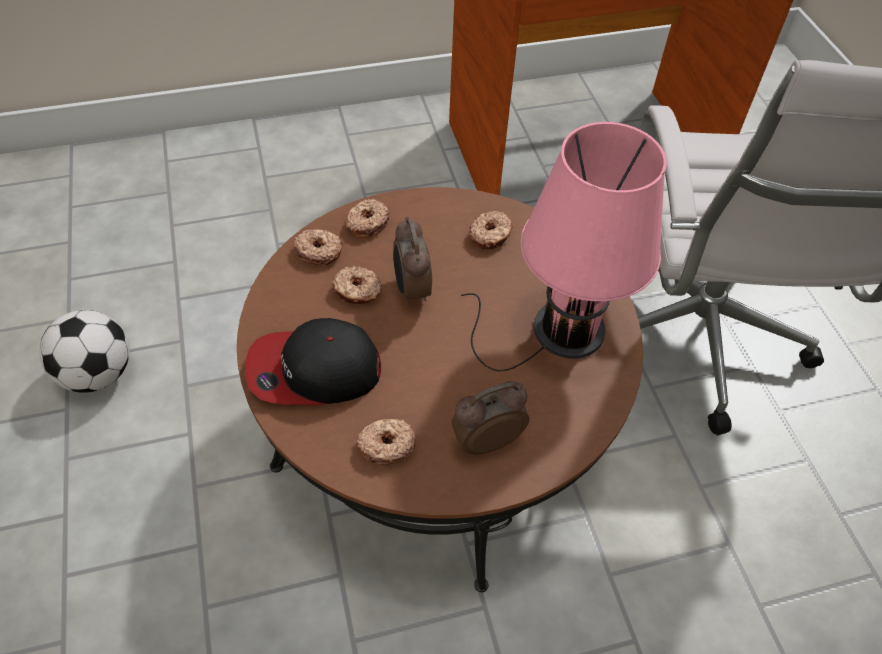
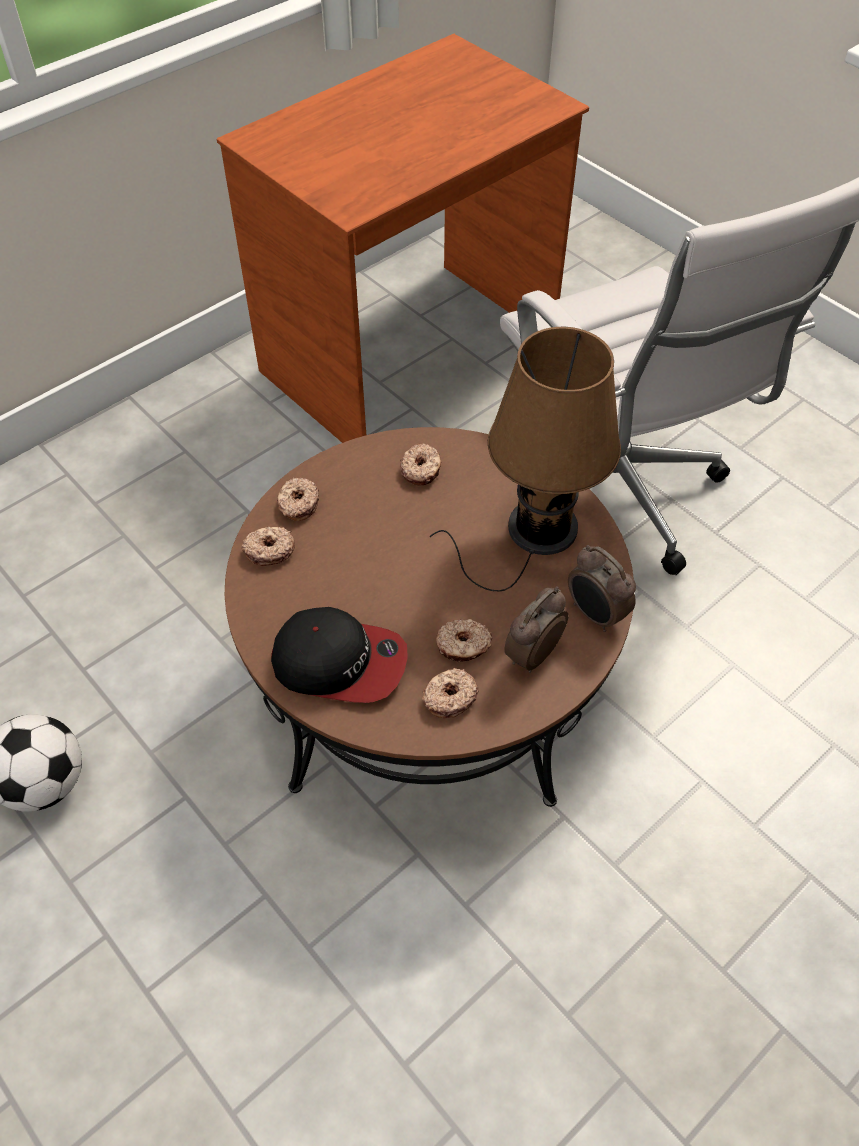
camera: 25 degrees left, 0 degrees up
cap [245,318,381,405] -> cap turned 135 degrees counterclockwise [271,607,408,703]
donut [331,266,382,304] -> donut moved to [436,619,492,662]
alarm clock [393,217,432,306] -> alarm clock moved to [568,545,636,632]
pink table lamp [461,122,667,372] -> brown table lamp [430,327,621,592]

